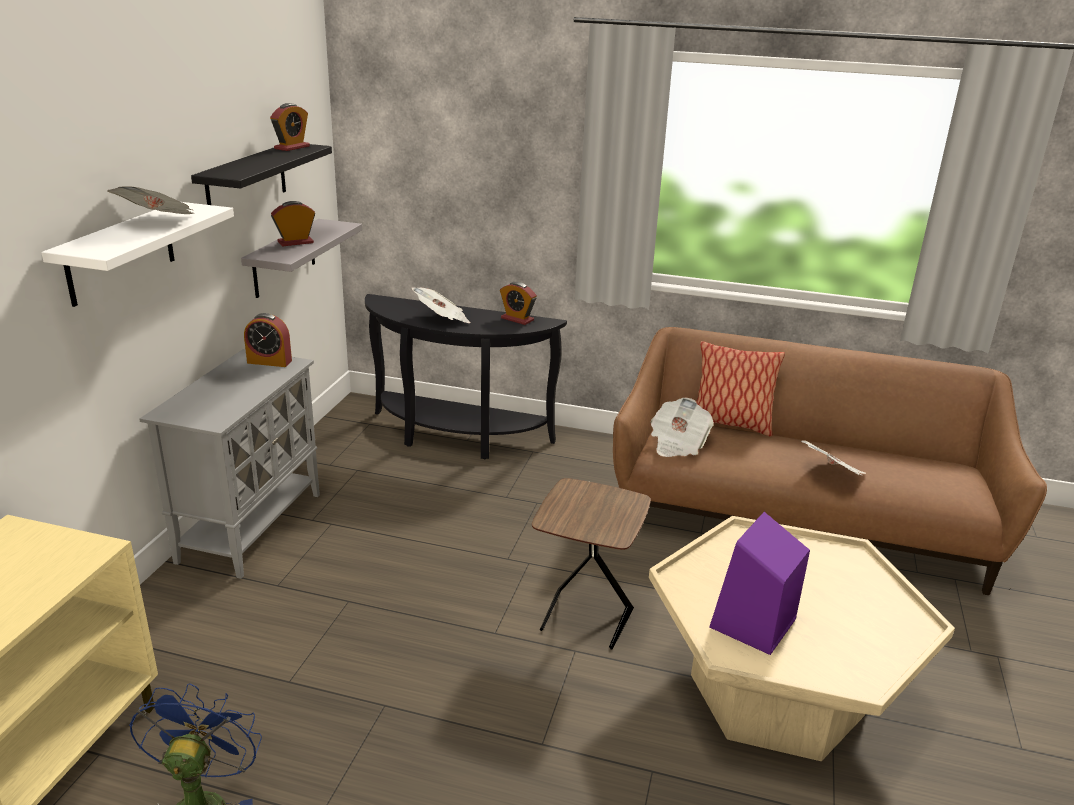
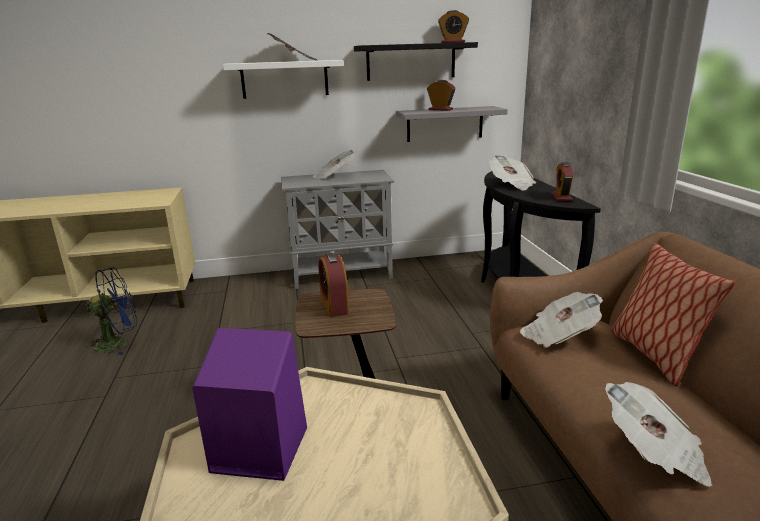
camera: 65 degrees right, 5 degrees down
alarm clock [244,313,292,367] -> alarm clock moved to [319,253,349,317]
none -> newspaper [313,150,355,179]

